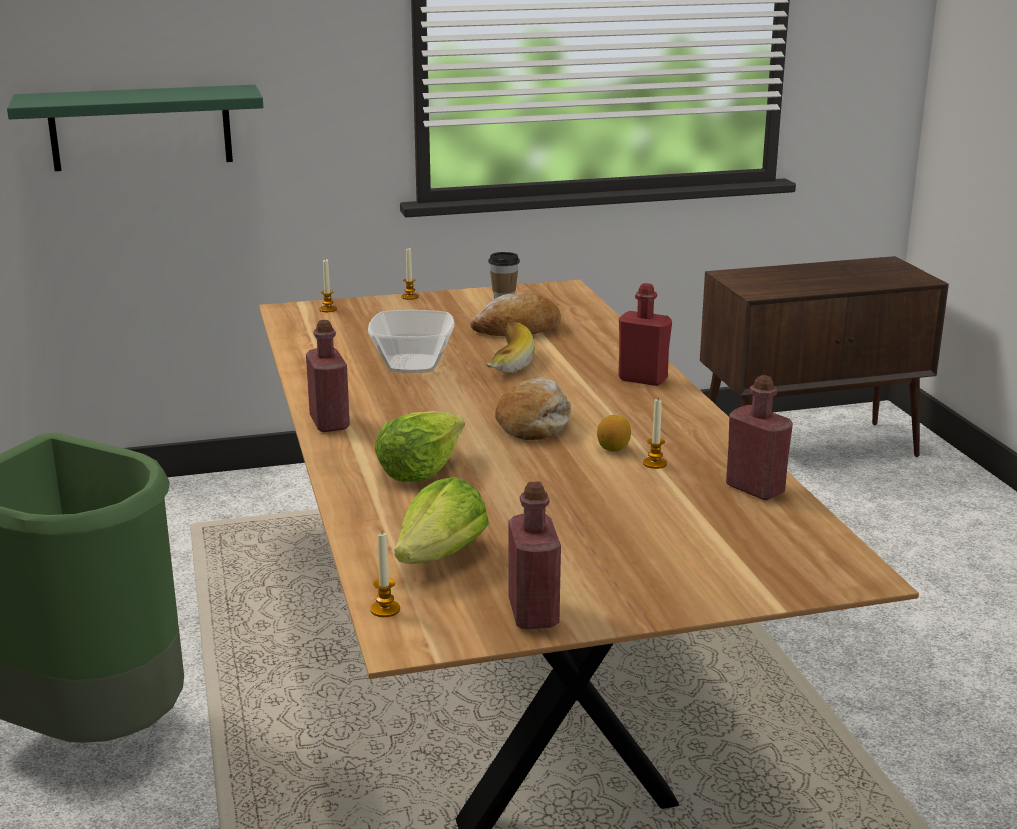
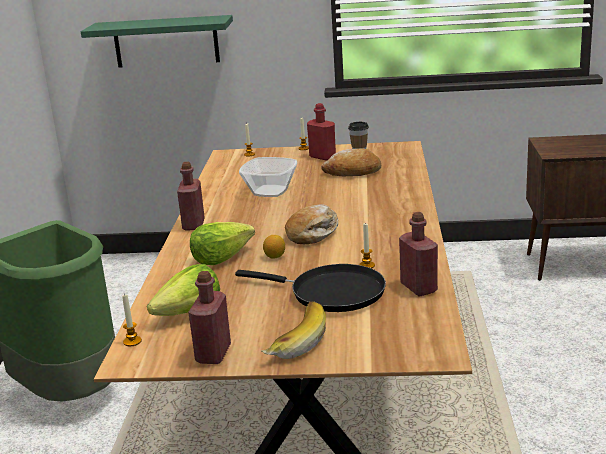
camera: 20 degrees right, 0 degrees up
banana [485,322,535,373] -> banana moved to [261,301,326,359]
lemon [597,415,631,452] -> lemon moved to [263,235,285,259]
red bottle [618,283,672,386] -> red bottle moved to [307,103,336,161]
none -> black frying pan [235,264,386,312]

